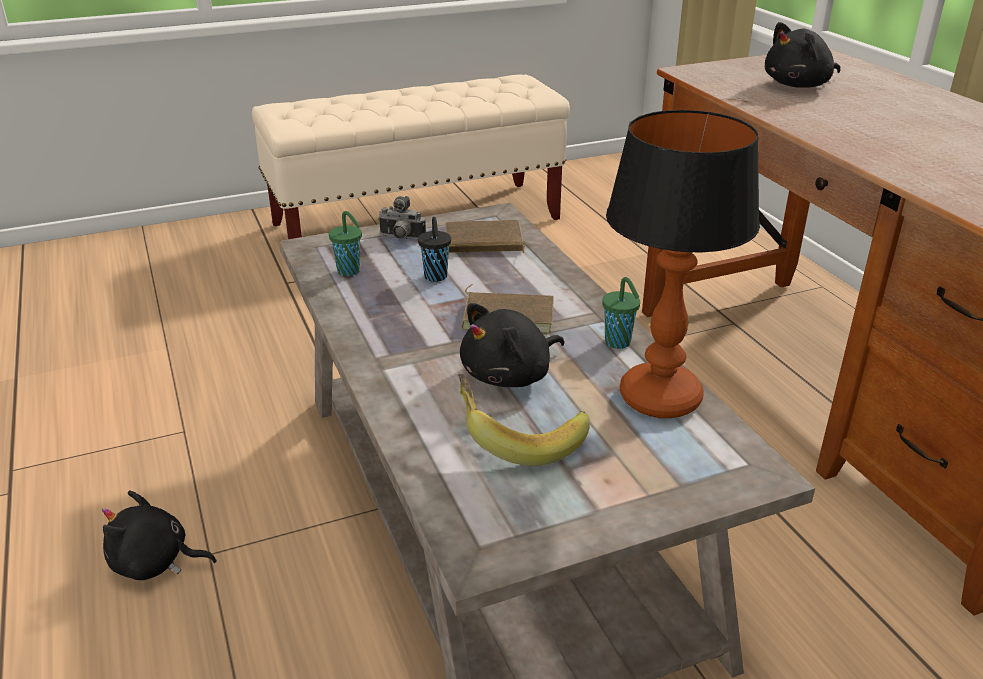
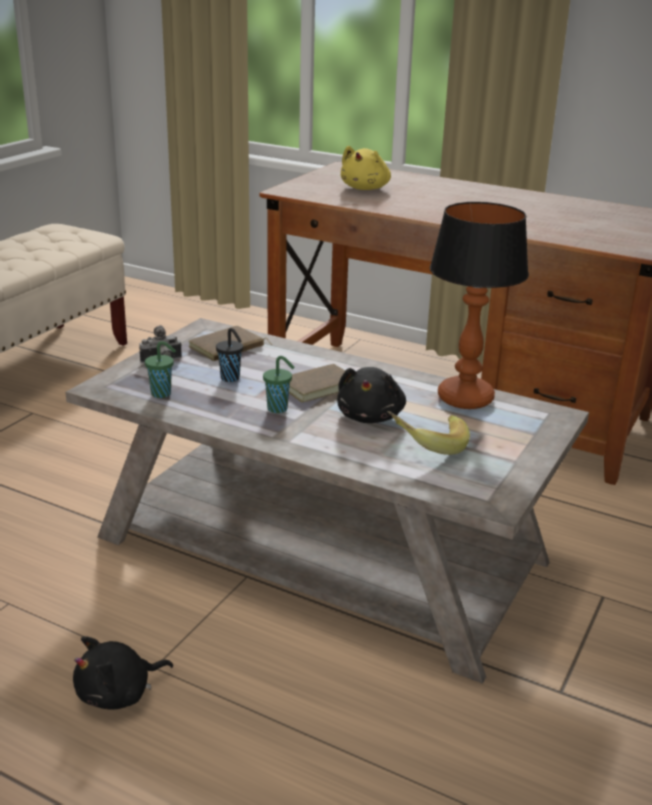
camera: 40 degrees left, 5 degrees down
green cup [602,277,640,349] -> green cup moved to [263,356,295,413]
black plush toy [765,22,841,88] -> yellow plush toy [341,146,391,190]

